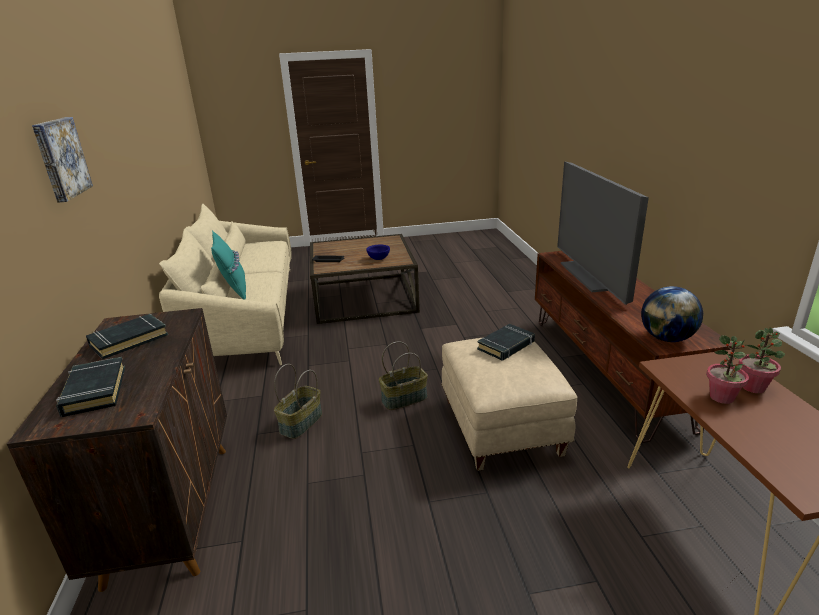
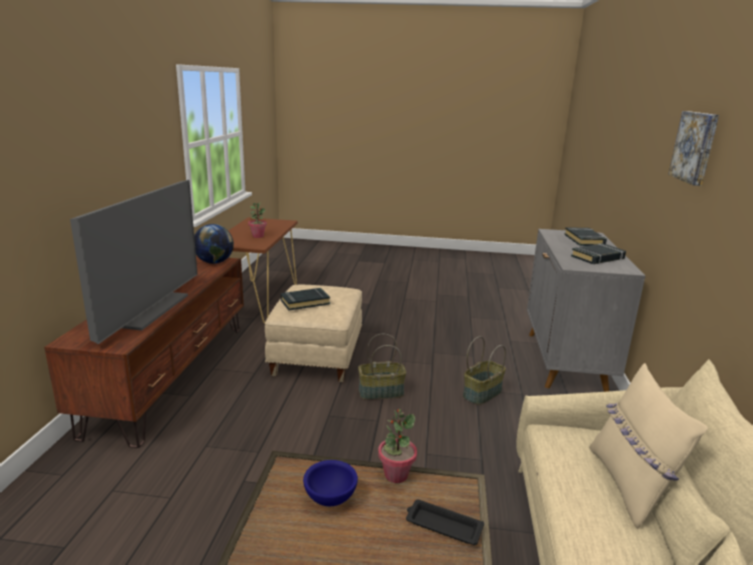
camera: 165 degrees left, 5 degrees down
brown cabinet [7,308,227,592] -> grey cabinet [527,229,645,392]
turquoise pillow [211,231,246,300] -> beige pillow [589,363,708,529]
potted plant [738,327,785,393] -> potted plant moved to [378,409,417,483]

